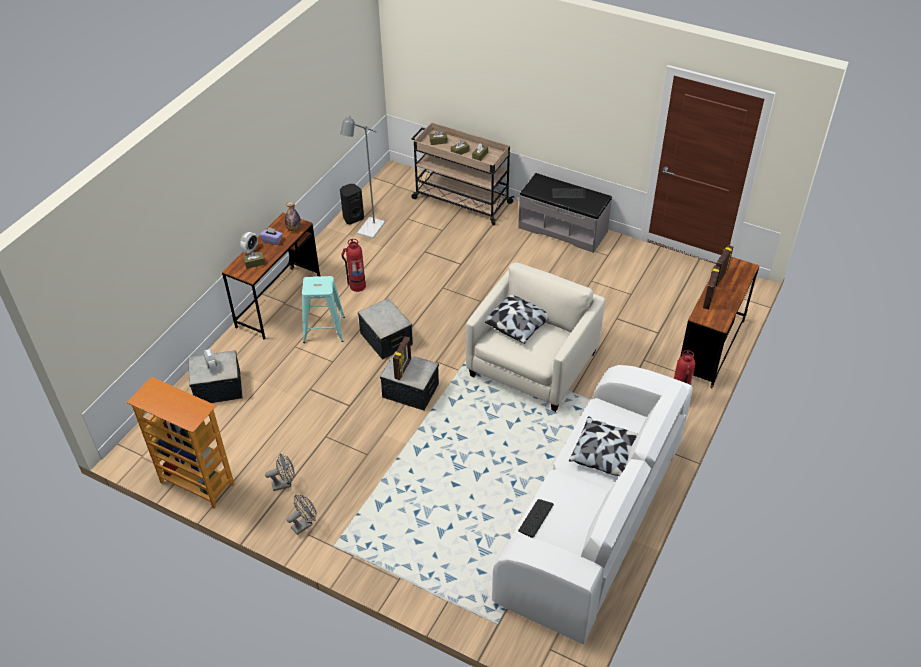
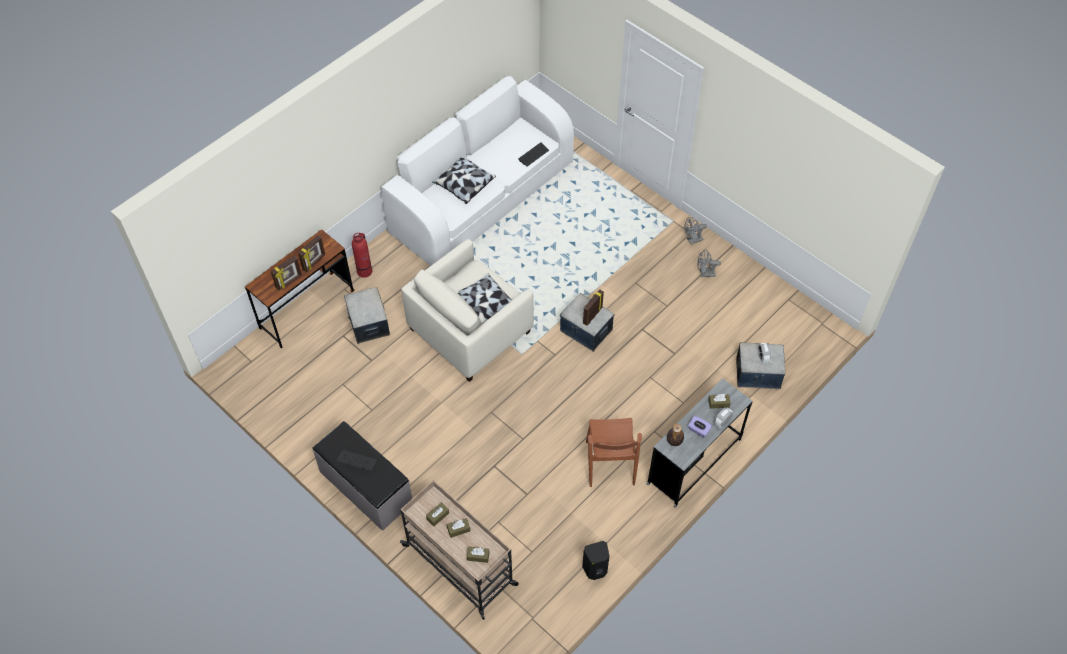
camera: 165 degrees left, 10 degrees up
bookcase [127,377,234,509] -> none
brown desk [222,213,321,340] -> grey desk [647,378,752,507]
turquoise stool [302,276,345,343] -> none
grey floor lamp [340,116,385,239] -> none
fire extinguisher [342,239,366,292] -> brown chair [586,418,642,487]
storage box [358,298,413,360] -> storage box moved to [344,287,390,344]

